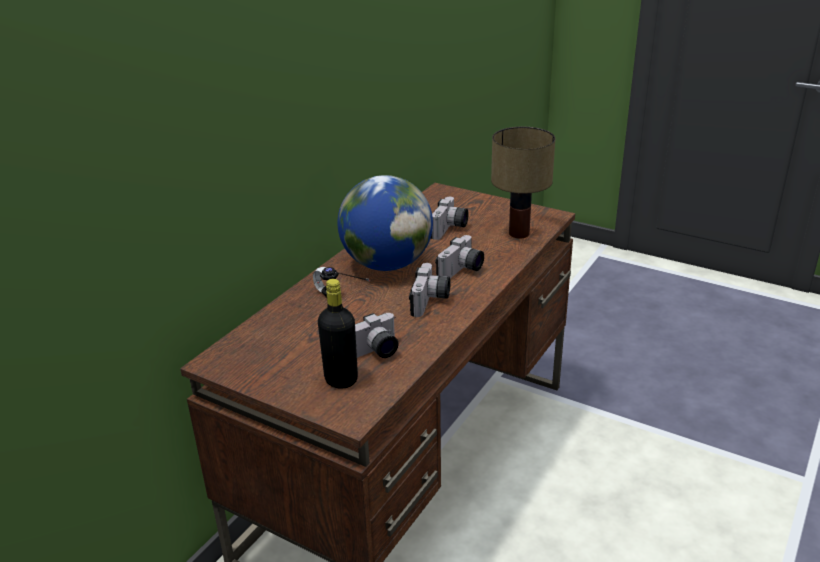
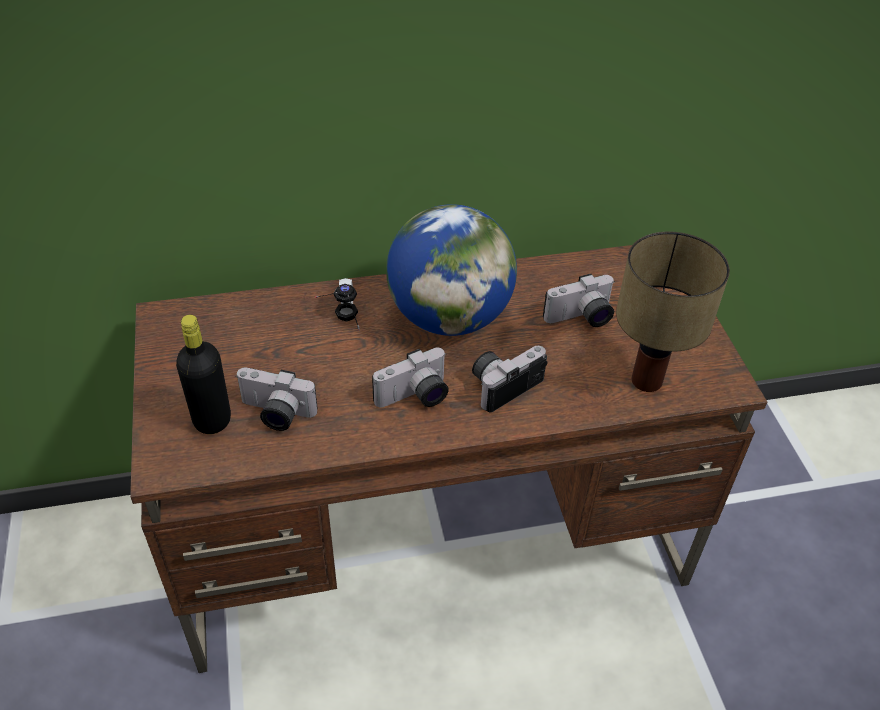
camera: 45 degrees right, 15 degrees up
camera [435,235,484,278] -> camera turned 150 degrees clockwise [472,346,547,412]

